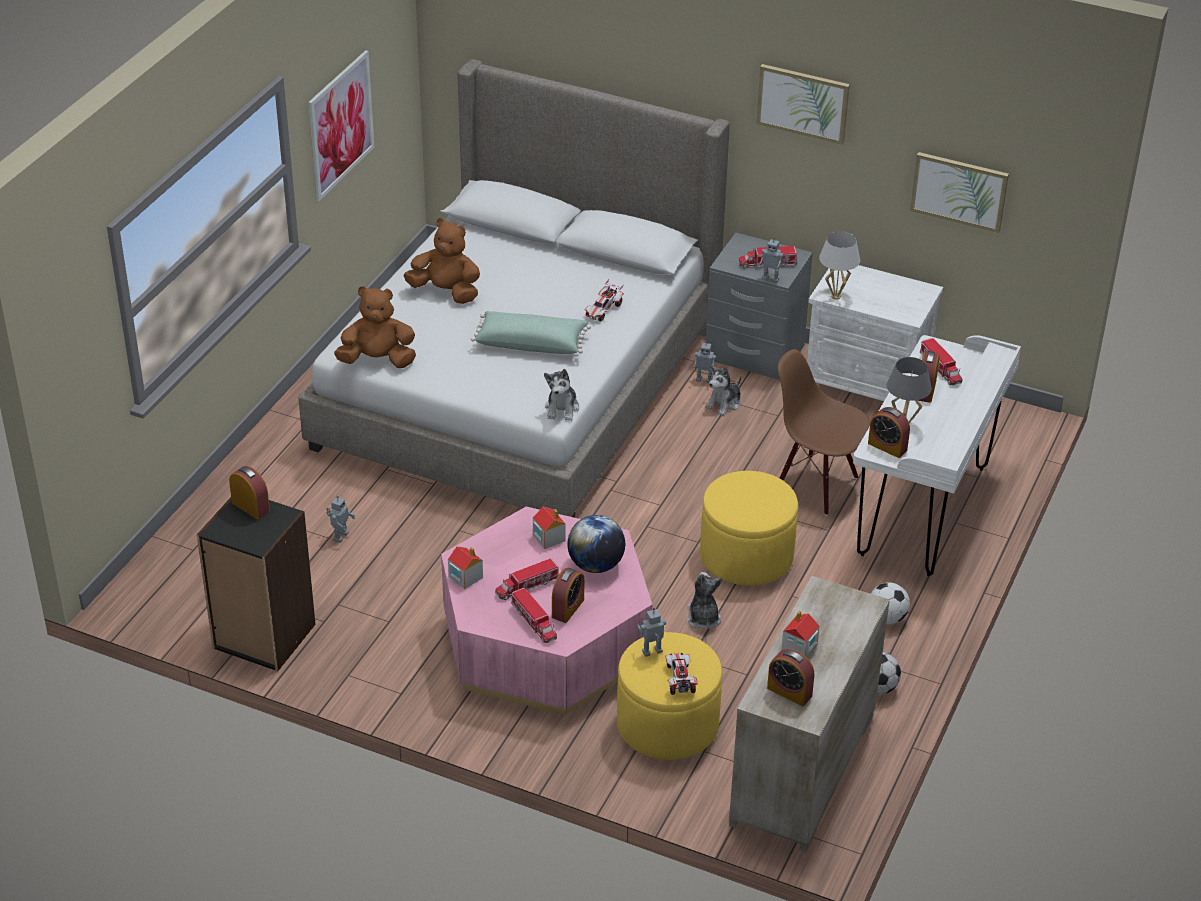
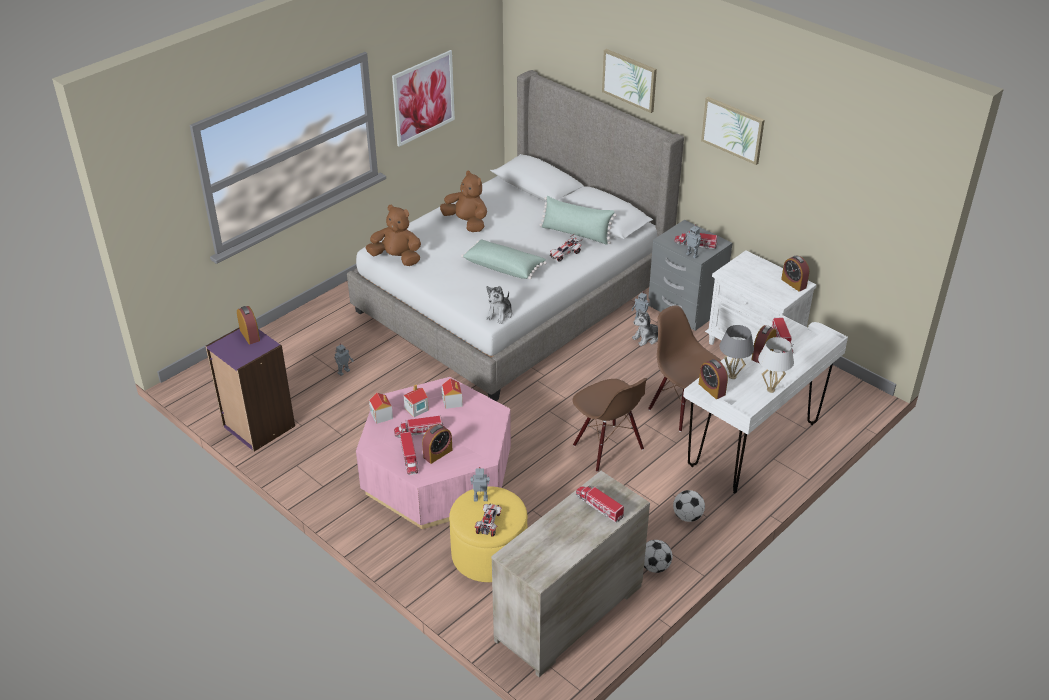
camera: 20 degrees right, 0 degrees up
black bookcase [197,497,316,671] -> purple bookcase [205,328,295,452]
globe [567,515,625,573] -> none
plush toy [686,572,722,629] -> none
yellow ottoman [700,471,798,586] -> brown chair [572,378,647,472]
alarm clock [767,649,814,706] -> alarm clock moved to [781,255,809,291]
toy house [781,611,820,657] -> toy house moved to [403,385,429,417]
white table lamp [819,231,860,299] -> white table lamp moved to [758,337,794,393]
picture [910,152,1009,233] -> picture moved to [602,49,657,113]
none -> green pillow [540,196,616,245]
none -> toy truck [576,486,624,523]

